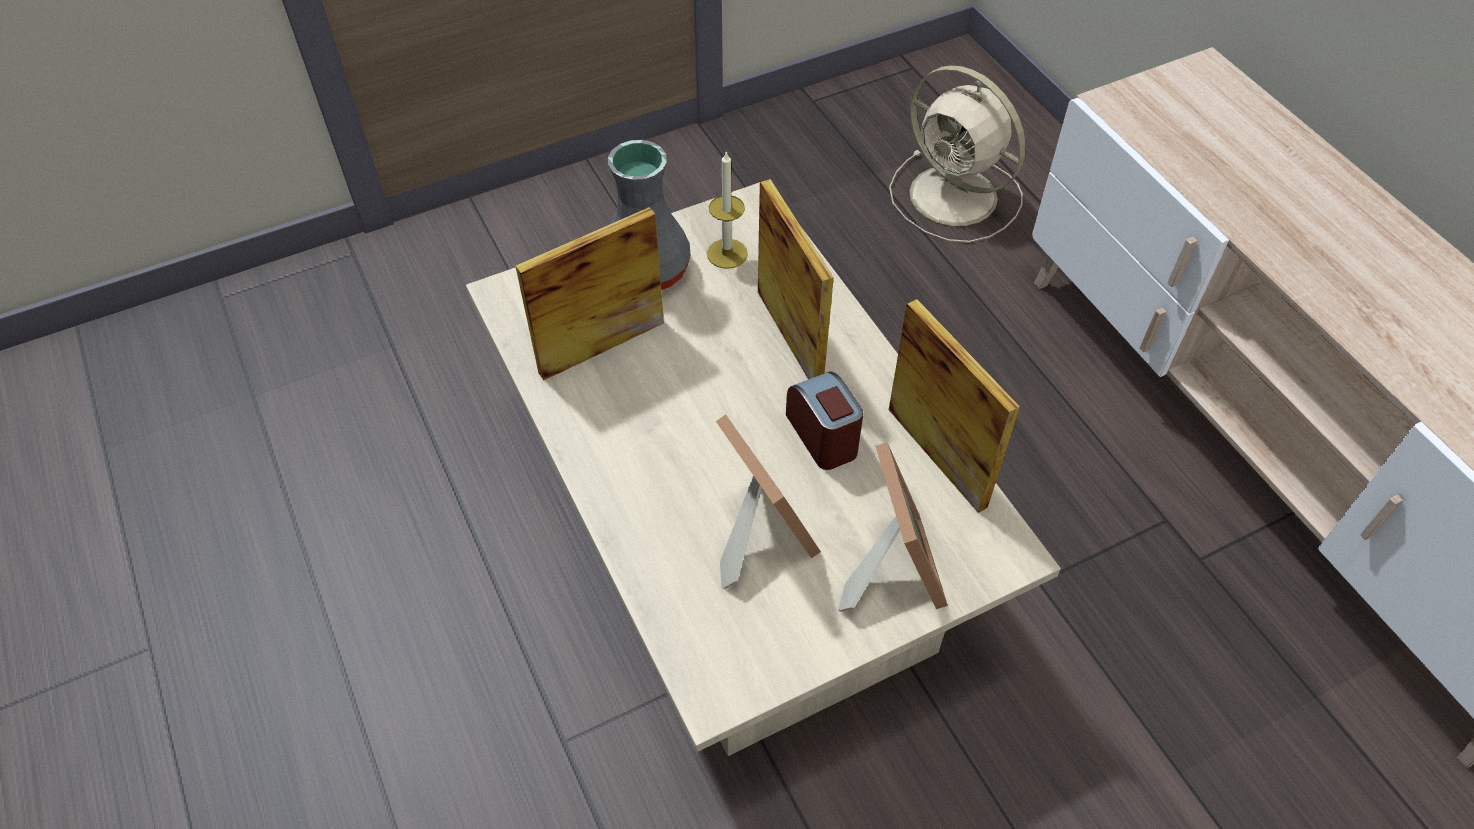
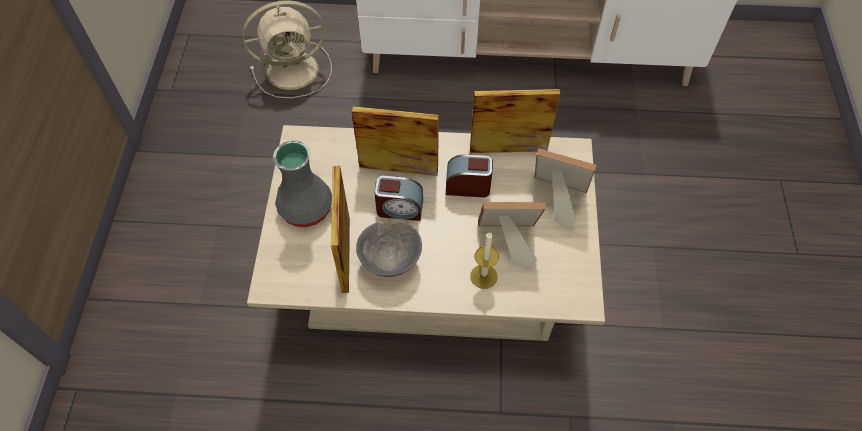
camera: 60 degrees left, 5 degrees up
candle [707,151,748,269] -> candle moved to [470,232,499,289]
none -> grey bowl [356,222,422,277]
none -> alarm clock [374,175,423,221]

